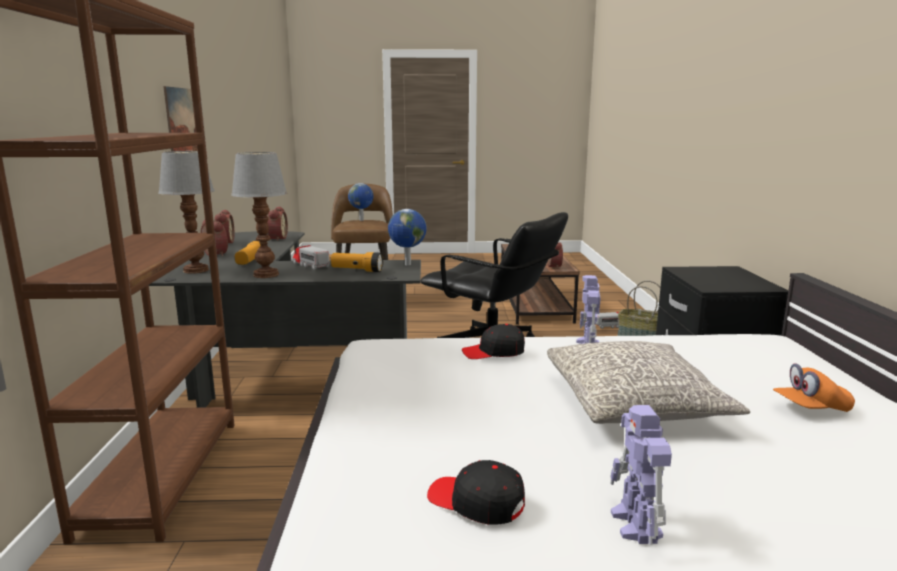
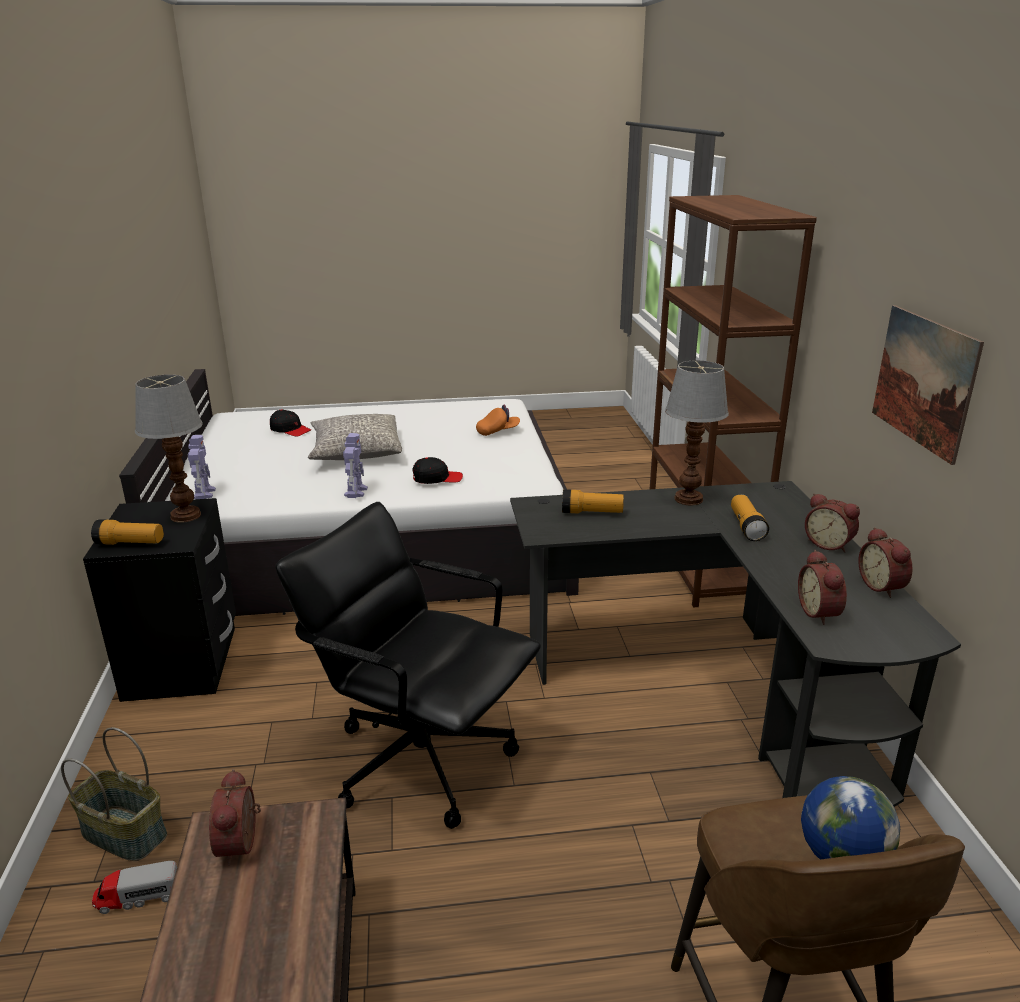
camera: 175 degrees right, 10 degrees up
table lamp [158,151,215,274] -> table lamp moved to [135,375,203,523]
toy truck [293,245,329,270] -> none
globe [388,209,427,265] -> none
black cap [427,460,525,525] -> black cap moved to [270,409,311,436]
toy robot [610,405,672,545] -> toy robot moved to [187,435,216,499]
orange cap [773,363,855,412] -> orange cap moved to [476,405,520,436]
none -> flashlight [91,519,164,545]

